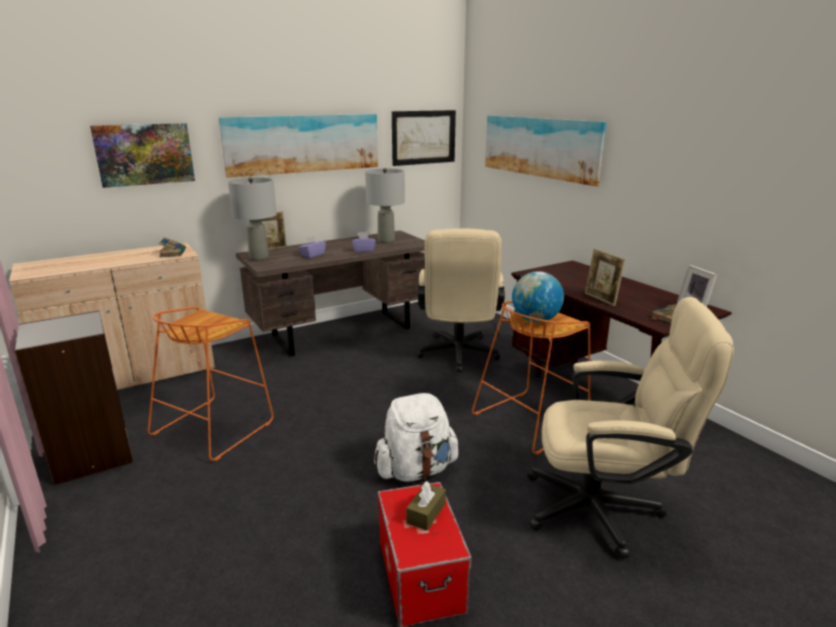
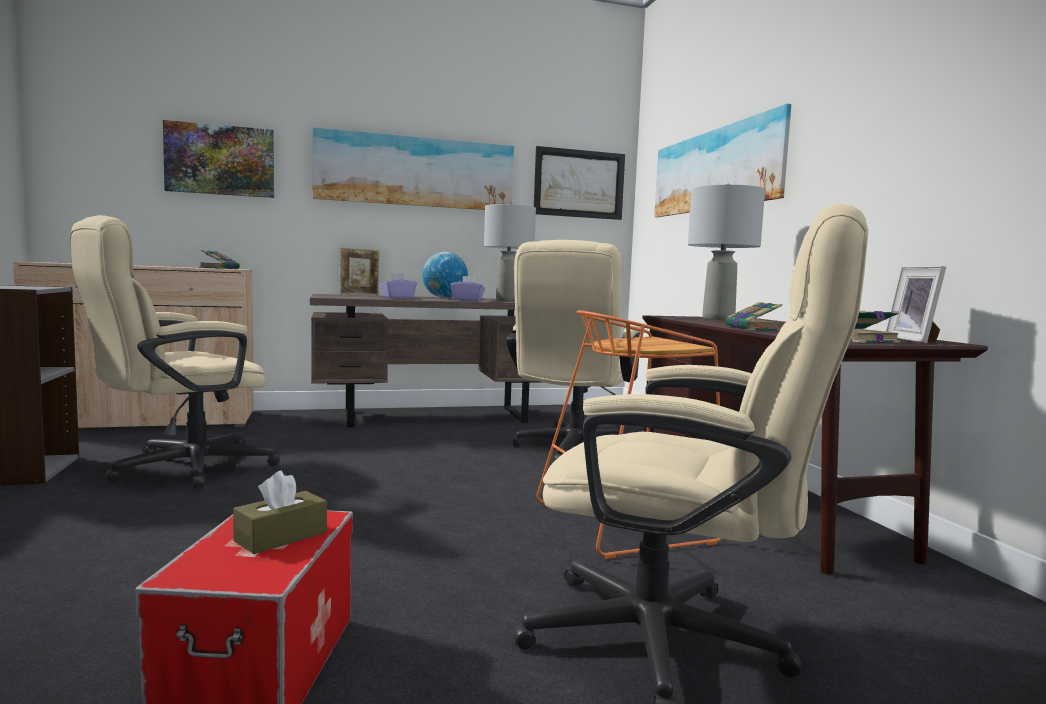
camera: 15 degrees right, 15 degrees down
orange stool [148,307,273,461] -> beige office chair [70,215,280,488]
grey table lamp [228,177,277,261] -> grey table lamp moved to [688,184,765,320]
white backpack [374,393,459,482] -> none
globe [512,271,564,323] -> globe moved to [422,252,468,298]
picture frame [585,248,626,306] -> book [726,302,783,331]

